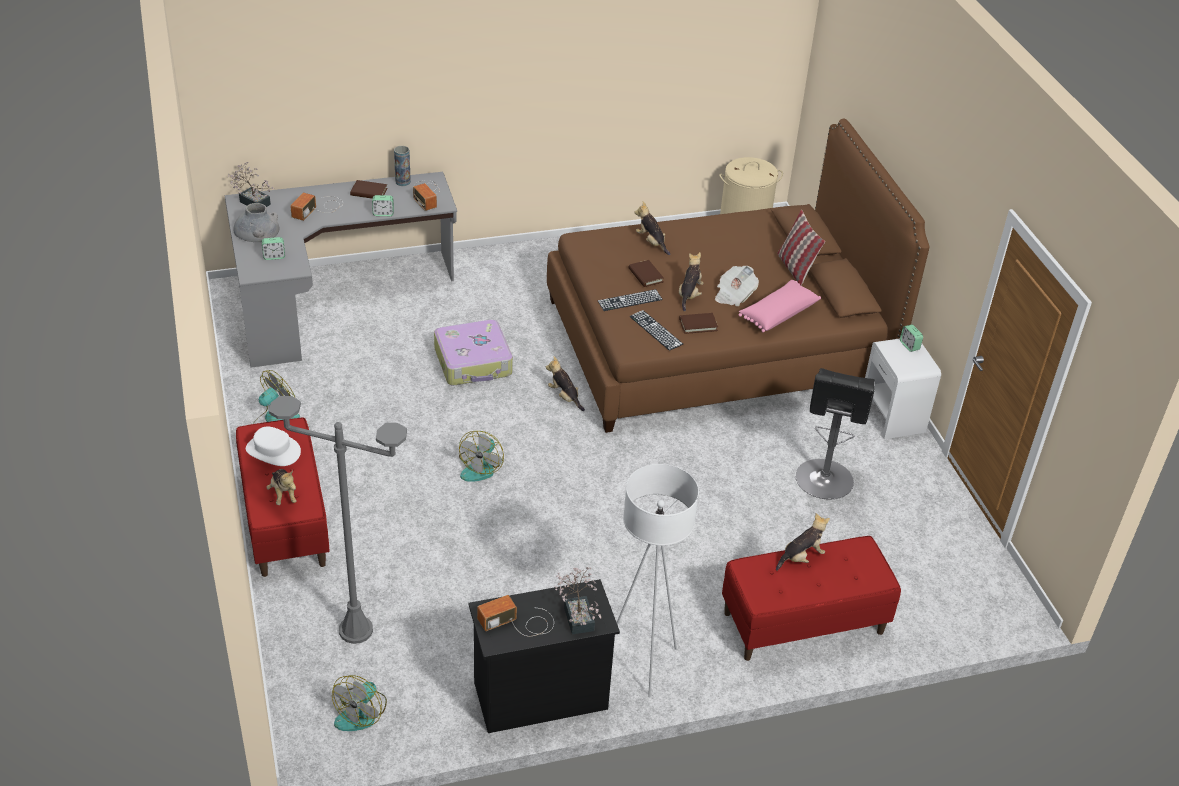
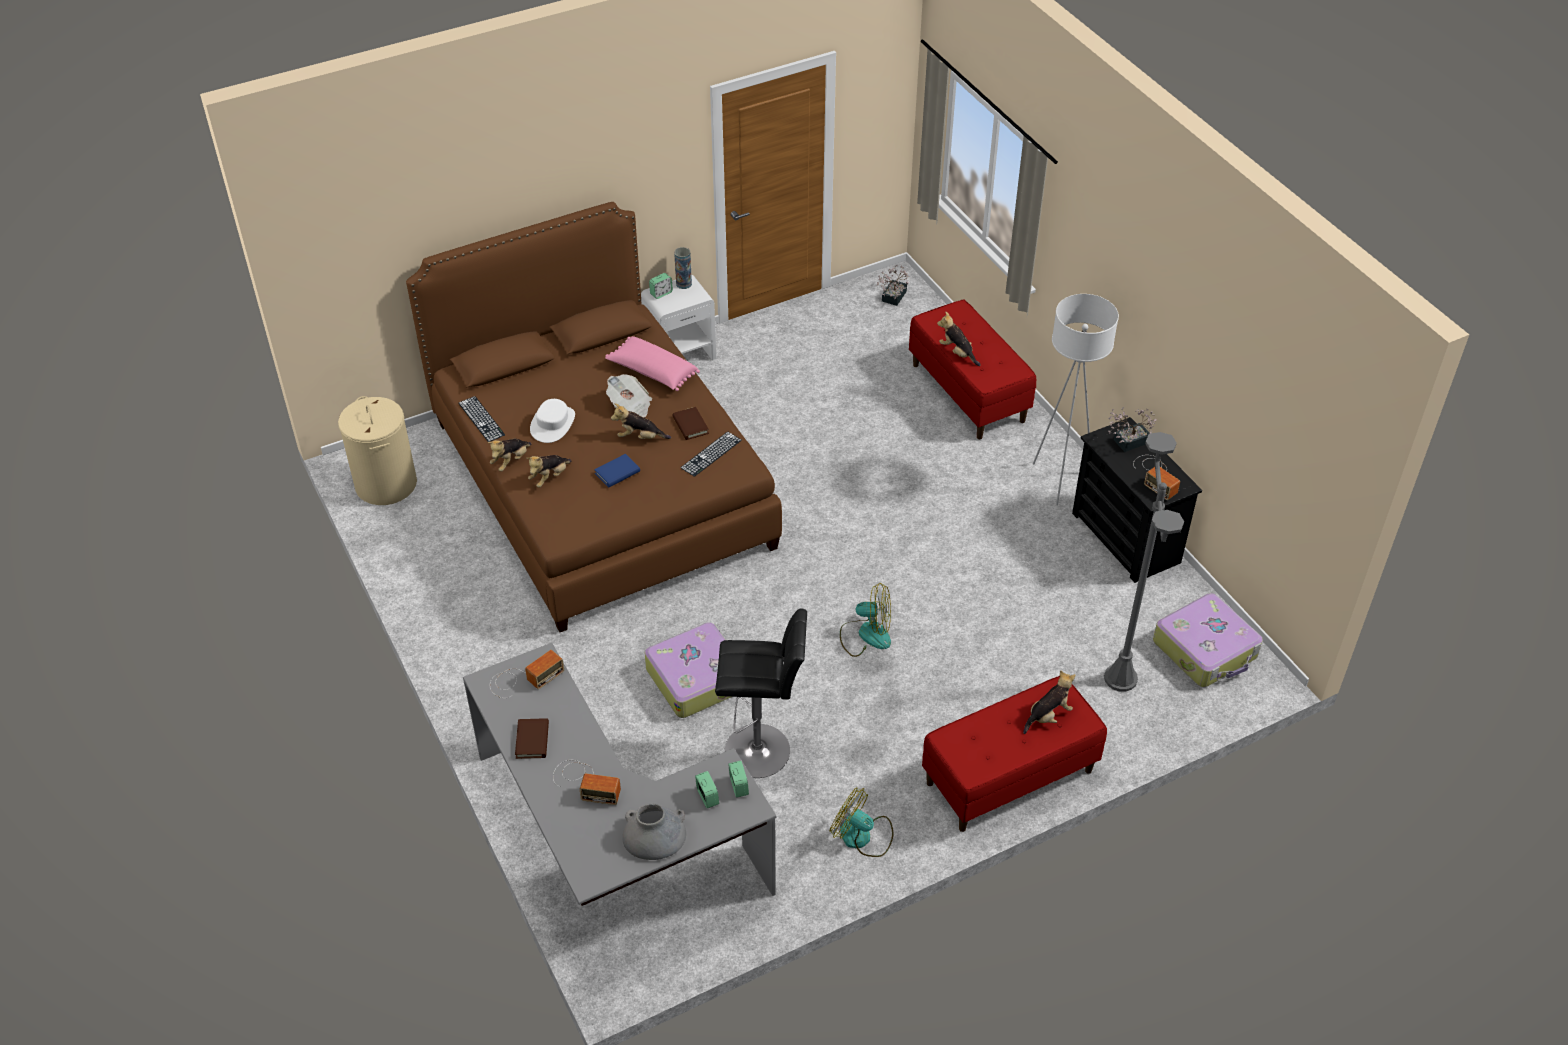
camera: 100 degrees left, 5 degrees up
potted plant [228,162,274,207] -> potted plant moved to [877,265,908,306]
white hat [246,426,301,466] -> white hat moved to [530,399,575,443]
fan [332,675,387,731] -> suitcase [1153,593,1263,687]
alarm clock [372,195,394,216] -> alarm clock moved to [728,761,749,798]
vase [394,146,411,186] -> vase moved to [674,247,692,289]
plush toy [546,356,585,411] -> plush toy moved to [488,439,531,472]
keyboard [598,289,663,311] -> keyboard moved to [458,396,505,442]
brown book [629,260,664,287] -> blue book [594,454,640,487]
pillow [777,210,825,285] -> none
black stool [795,368,875,499] -> black stool moved to [715,608,807,778]

